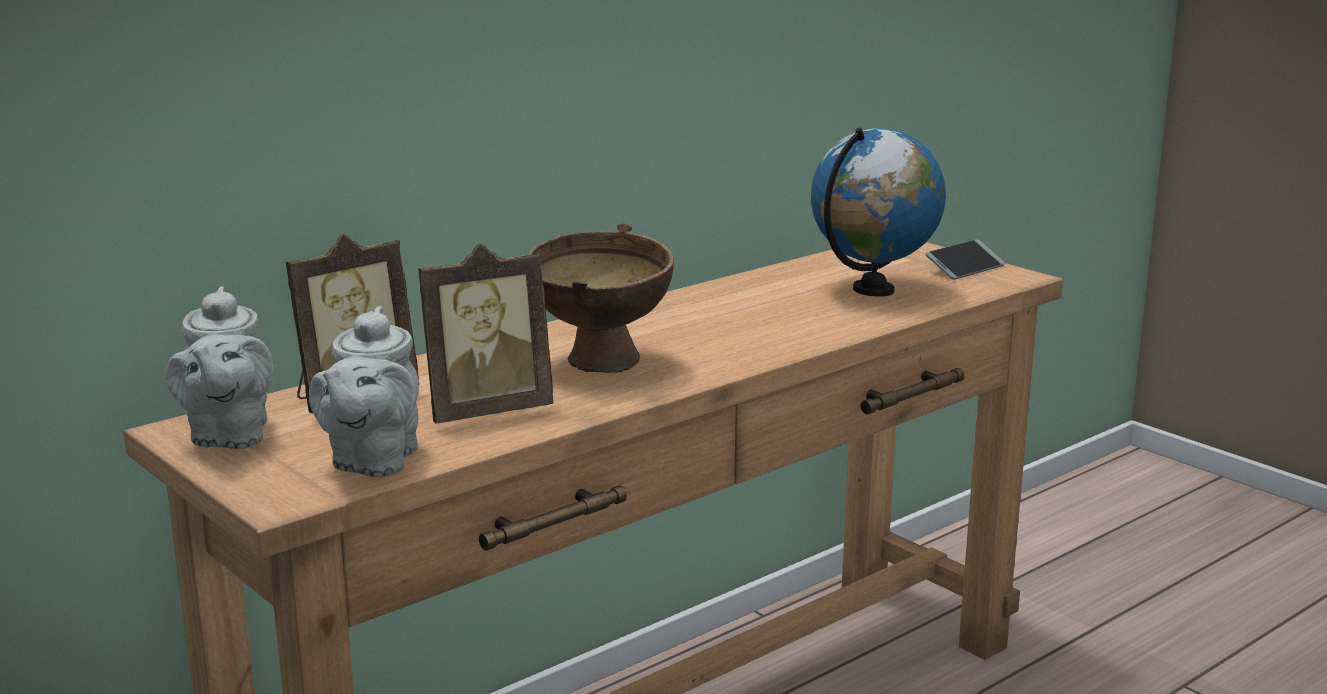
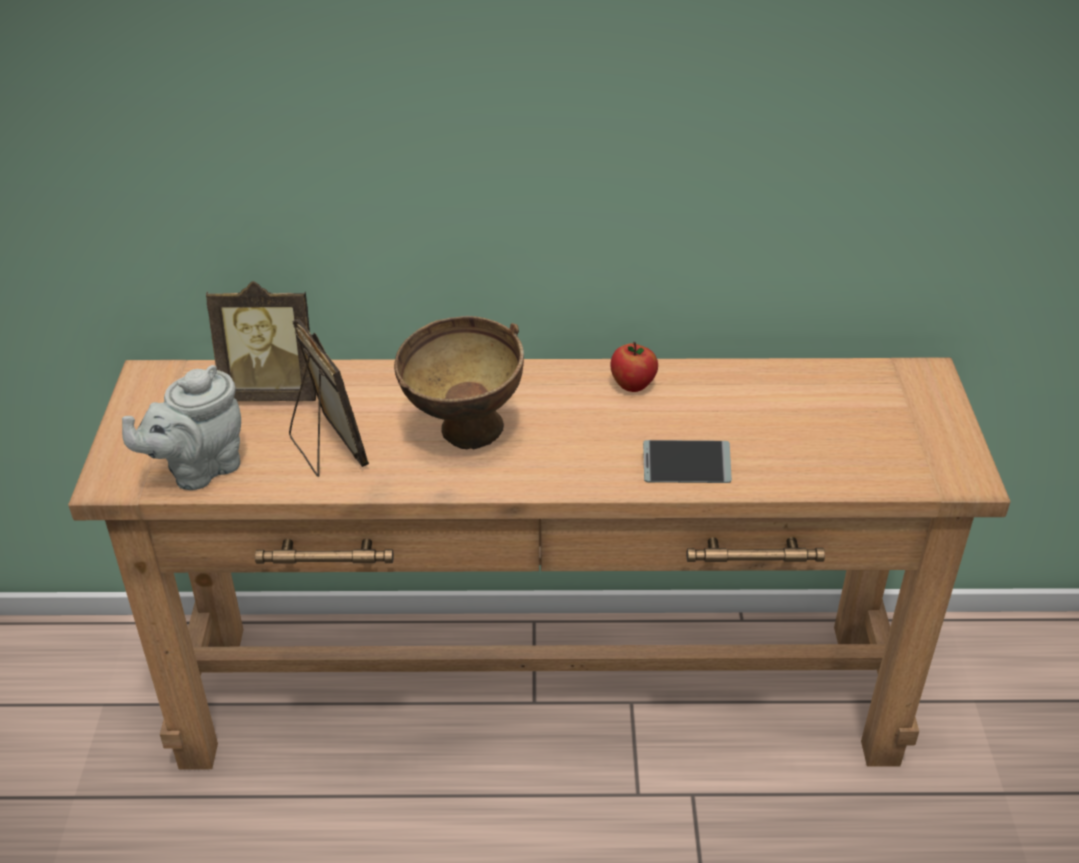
camera: 40 degrees right, 20 degrees up
grey teapot [166,286,273,449] -> none
picture frame [418,243,553,423] -> picture frame turned 135 degrees counterclockwise [289,319,369,477]
globe [811,128,946,297] -> none
phone [925,239,1005,280] -> phone moved to [643,440,732,483]
none -> apple [610,342,658,392]

